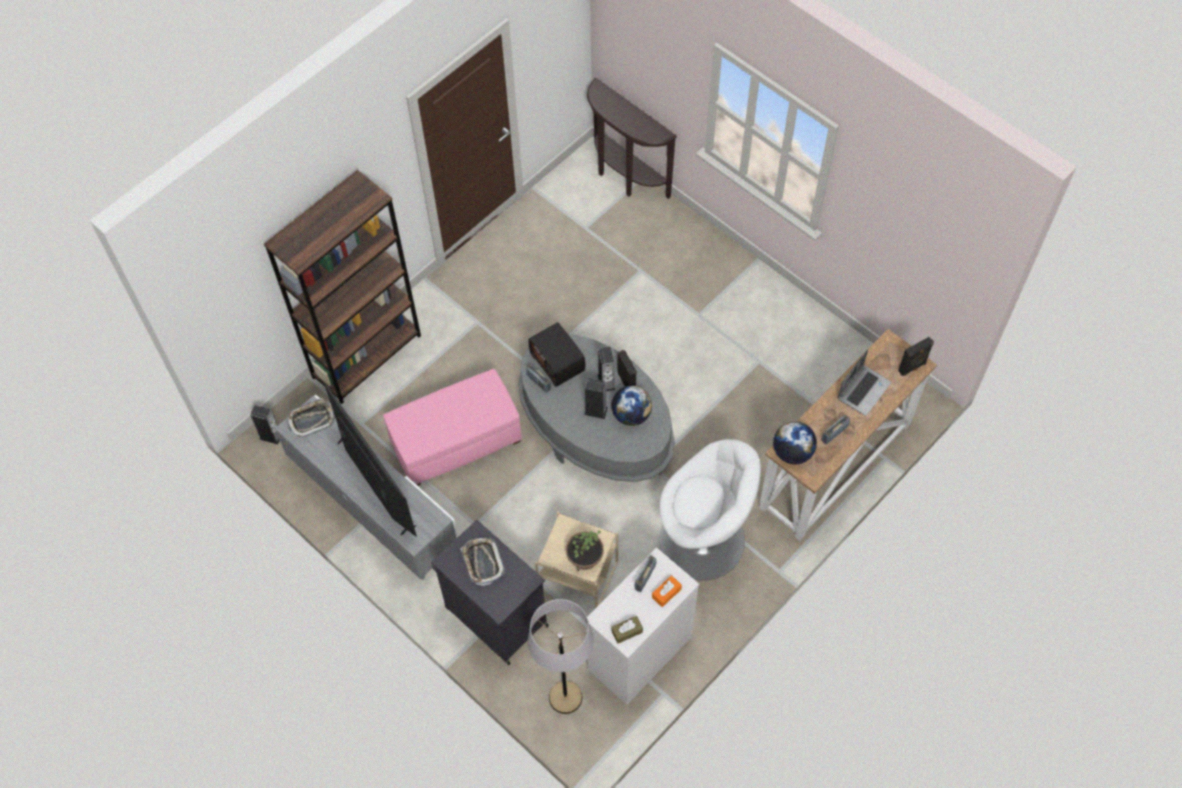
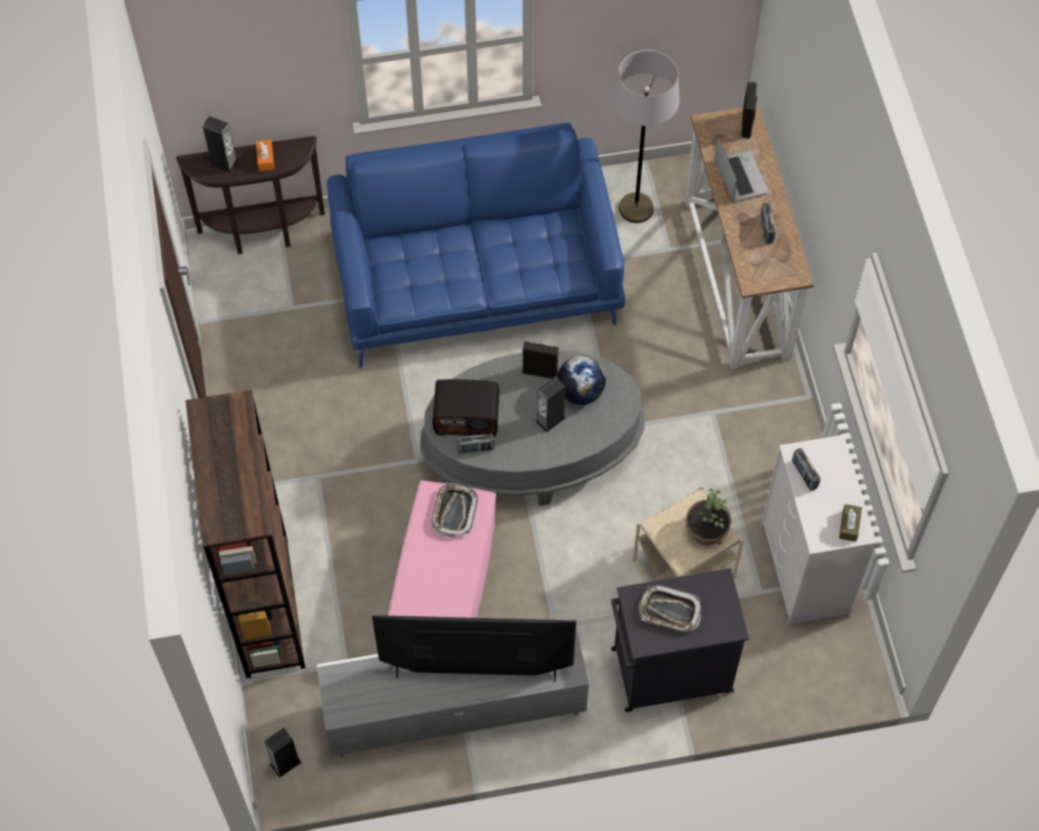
camera: 55 degrees left, 0 degrees up
tray [286,398,335,438] -> tray moved to [431,483,478,537]
grey floor lamp [528,599,593,714] -> grey floor lamp moved to [613,50,679,223]
speaker [598,347,615,392] -> speaker moved to [203,116,238,173]
orange tissue box [652,575,682,607] -> orange tissue box moved to [256,140,274,171]
white armchair [660,439,761,581] -> none
globe [773,421,817,464] -> none
none -> blue sofa [327,123,625,368]

